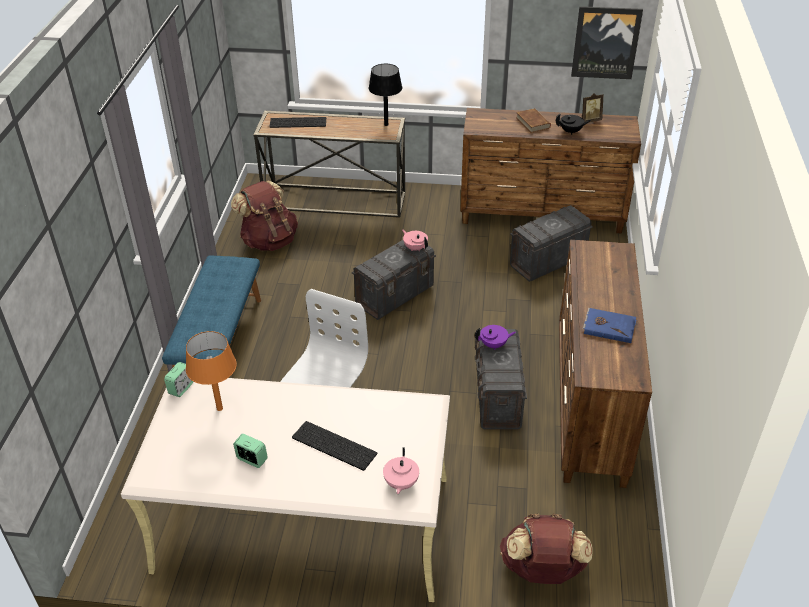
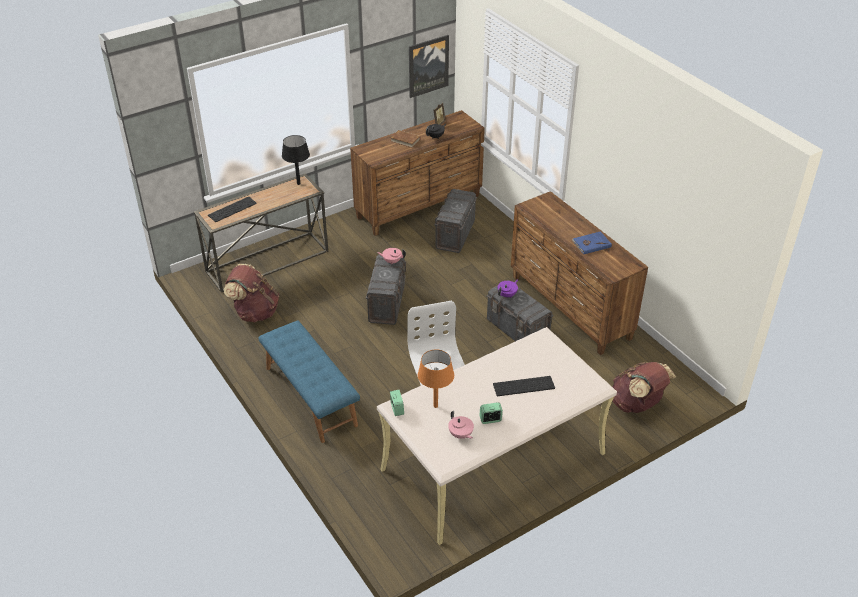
camera: 40 degrees left, 0 degrees up
pink teapot [383,447,419,494] -> pink teapot moved to [448,411,474,439]

